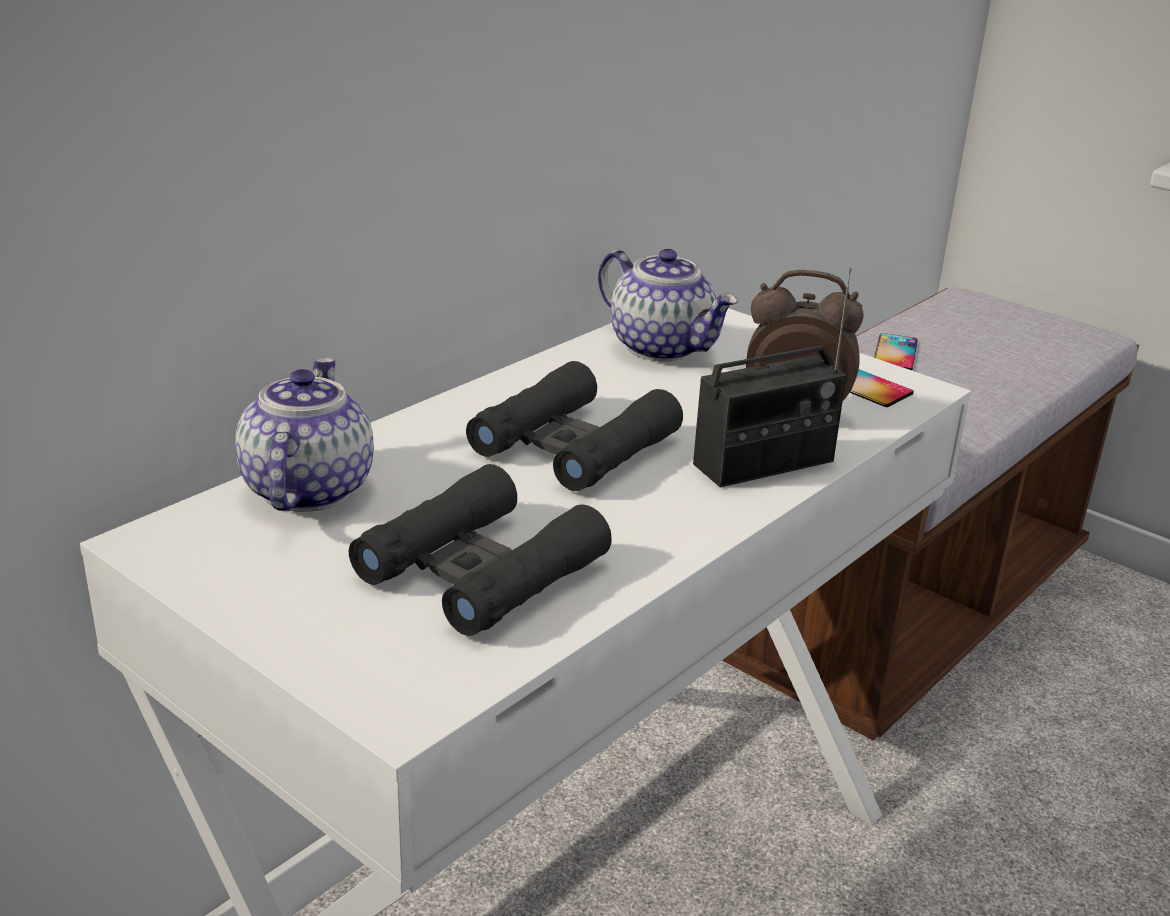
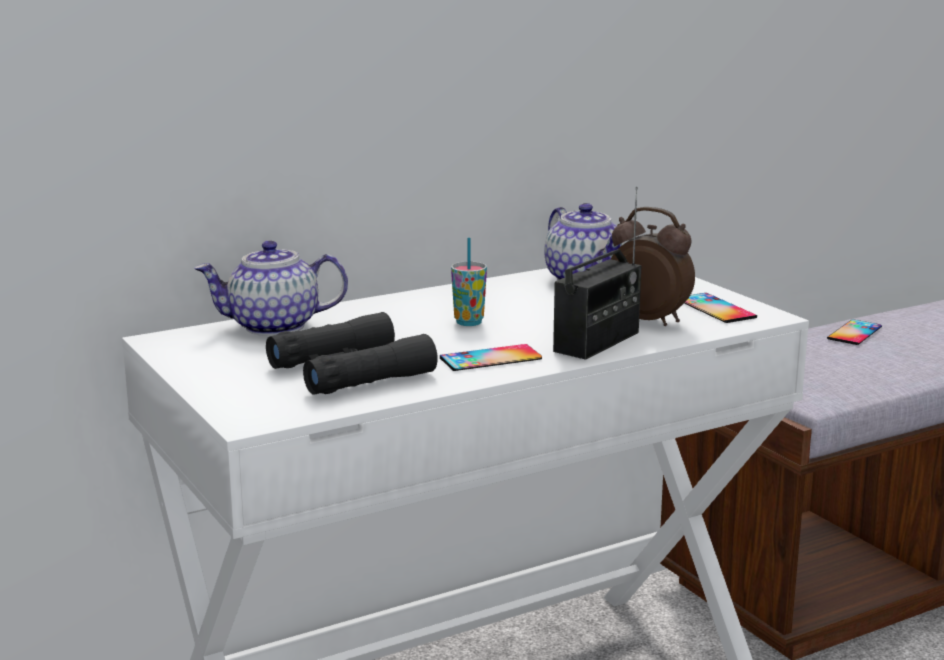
camera: 20 degrees right, 10 degrees down
teapot [235,358,374,512] -> teapot turned 120 degrees counterclockwise [194,240,348,336]
black binoculars [466,361,683,491] -> cup [451,238,487,326]
radio [693,268,852,487] -> radio turned 45 degrees counterclockwise [553,187,641,360]
none -> phone [440,344,542,371]

